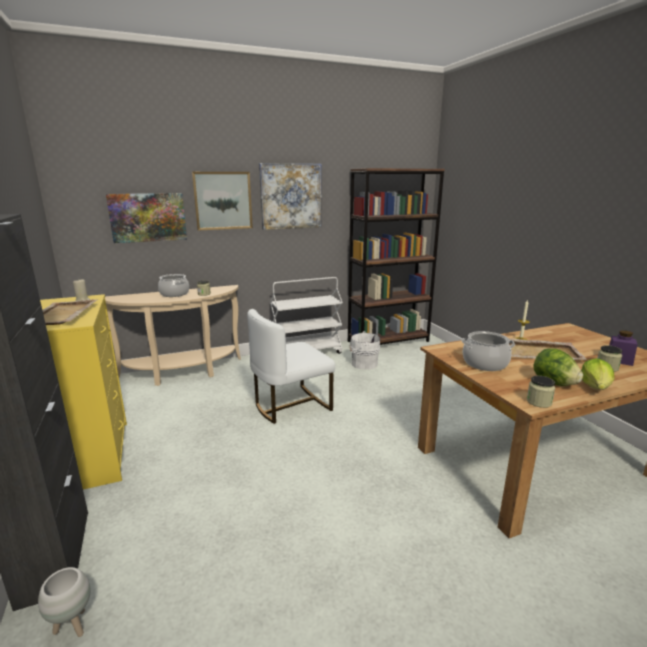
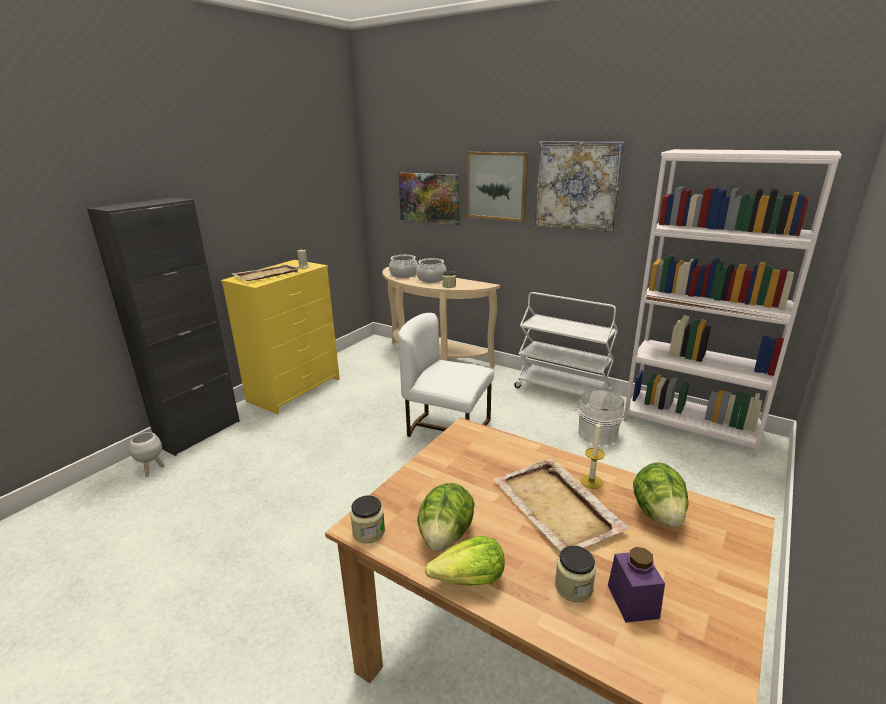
camera: 55 degrees right, 5 degrees up
brown bookcase [348,168,445,345] -> white bookcase [623,149,842,457]
cooking pot [461,331,515,371] -> cooking pot moved to [389,255,418,278]
none -> lettuce [633,462,688,527]

